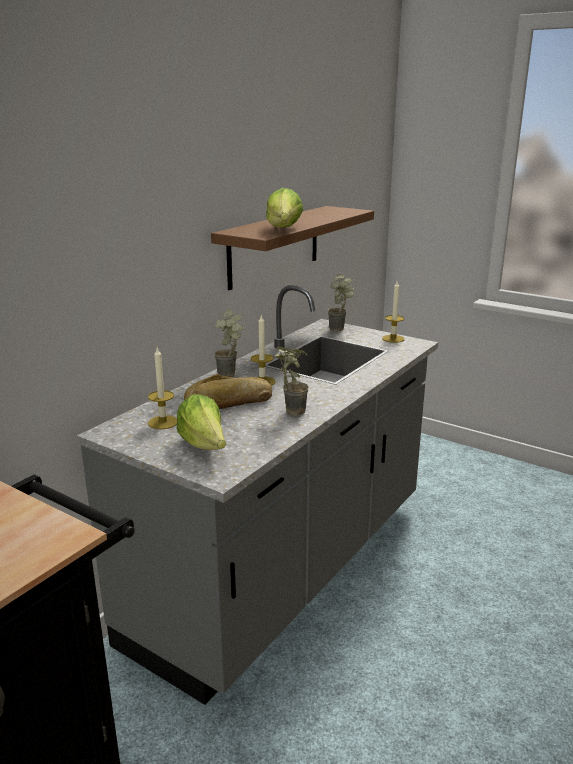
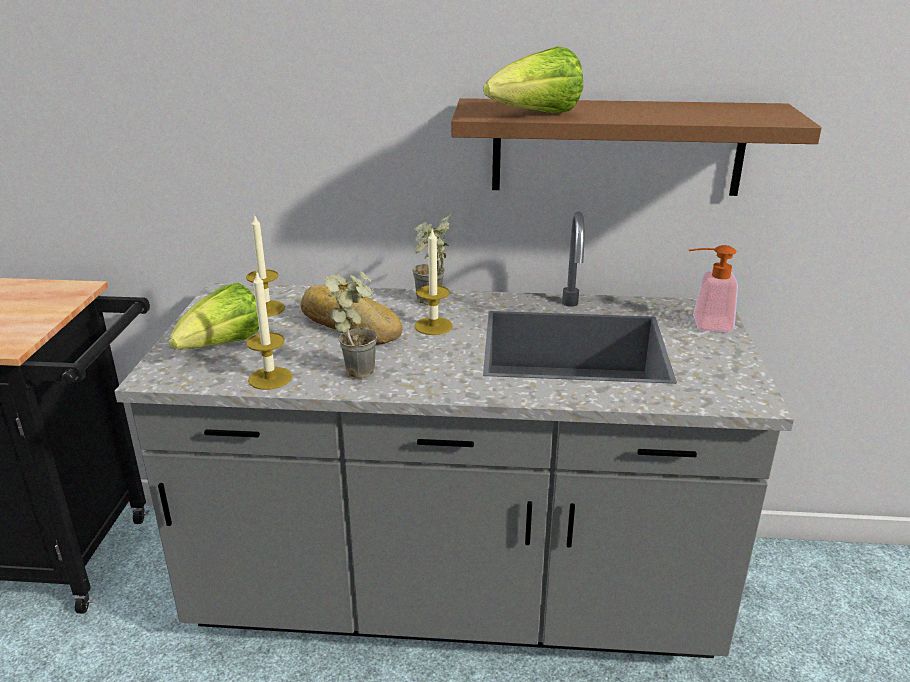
camera: 60 degrees right, 5 degrees up
potted plant [327,274,354,332] -> soap dispenser [689,245,738,332]
candle [382,281,405,343] -> candle moved to [246,271,292,390]

